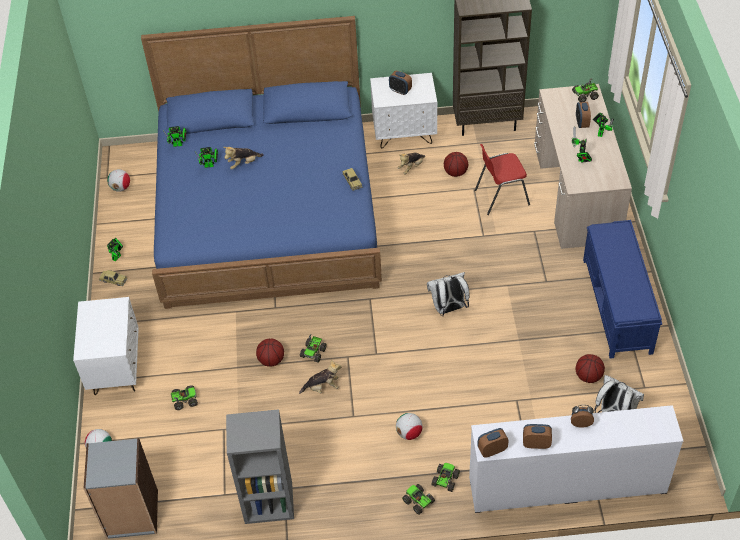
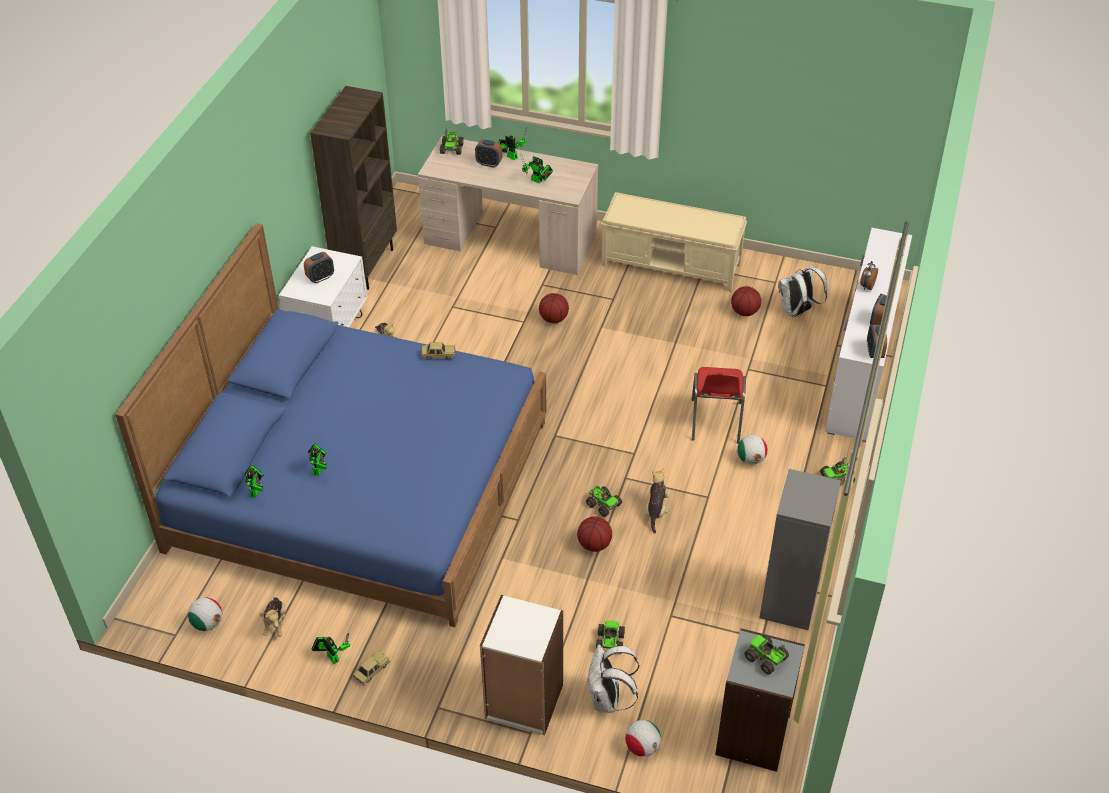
camera: 70 degrees left, 5 degrees down
white nightstand [73,297,139,395] -> white bookcase [480,595,563,735]
plush toy [224,147,264,169] -> plush toy moved to [260,597,286,637]
white backpack [427,272,470,316] -> white backpack moved to [587,644,639,713]
toy truck [432,463,460,492] -> toy truck moved to [744,635,789,675]
basketball [444,152,468,177] -> basketball moved to [539,293,569,323]
red chair [475,144,530,215] -> red chair moved to [692,367,746,444]
blue bench [583,220,662,359] -> beige bench [601,192,747,292]

